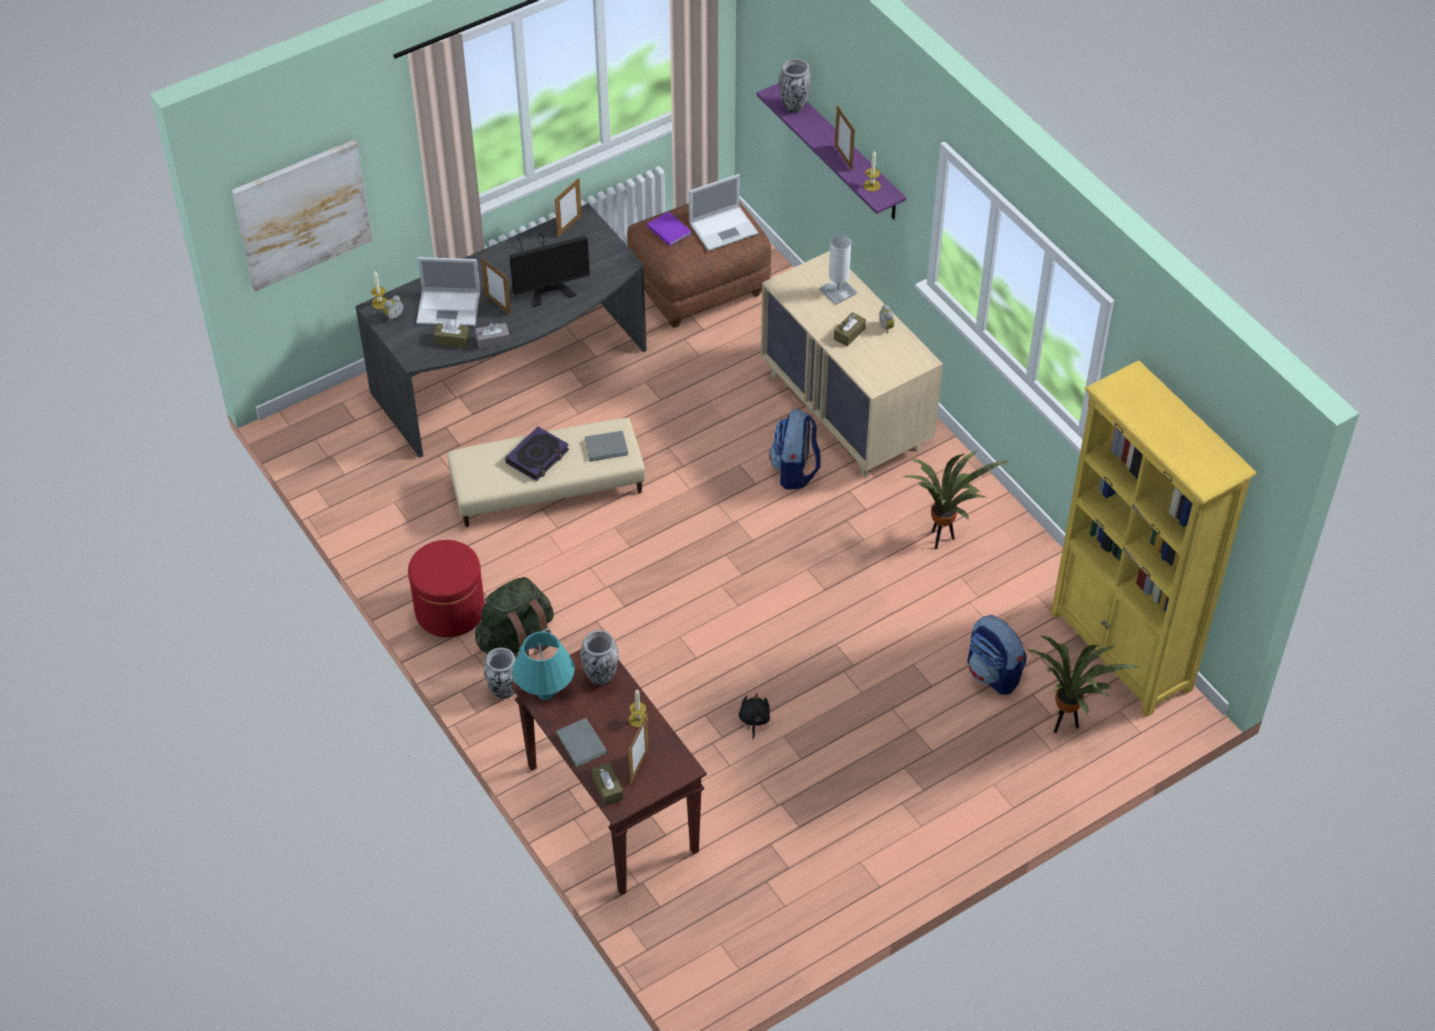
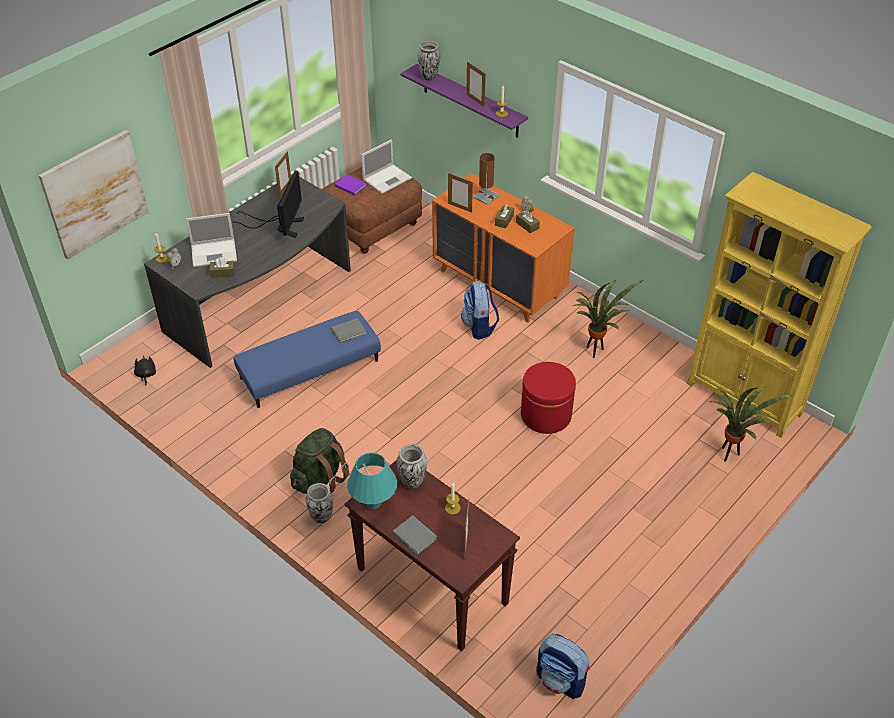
camera: 15 degrees left, 5 degrees down
red ottoman [408,540,485,637] -> red ottoman moved to [521,362,576,434]
beige ottoman [447,418,645,527] -> blue ottoman [233,311,381,408]
grey tissue box [475,323,510,350] -> none
picture frame [481,257,511,316] -> picture frame moved to [448,173,473,213]
book [505,426,569,481] -> none
monitor [510,233,590,307] -> monitor turned 45 degrees counterclockwise [232,171,304,238]
brown tissue box [592,763,623,806] -> brown tissue box moved to [516,210,540,233]
black plush toy [739,692,770,739] -> black plush toy moved to [134,355,156,386]
beige dresser [761,251,943,478] -> orange dresser [432,173,575,323]
white table lamp [819,235,857,305] -> brown table lamp [473,153,499,205]
backpack [968,615,1027,695] -> backpack moved to [536,634,590,699]

